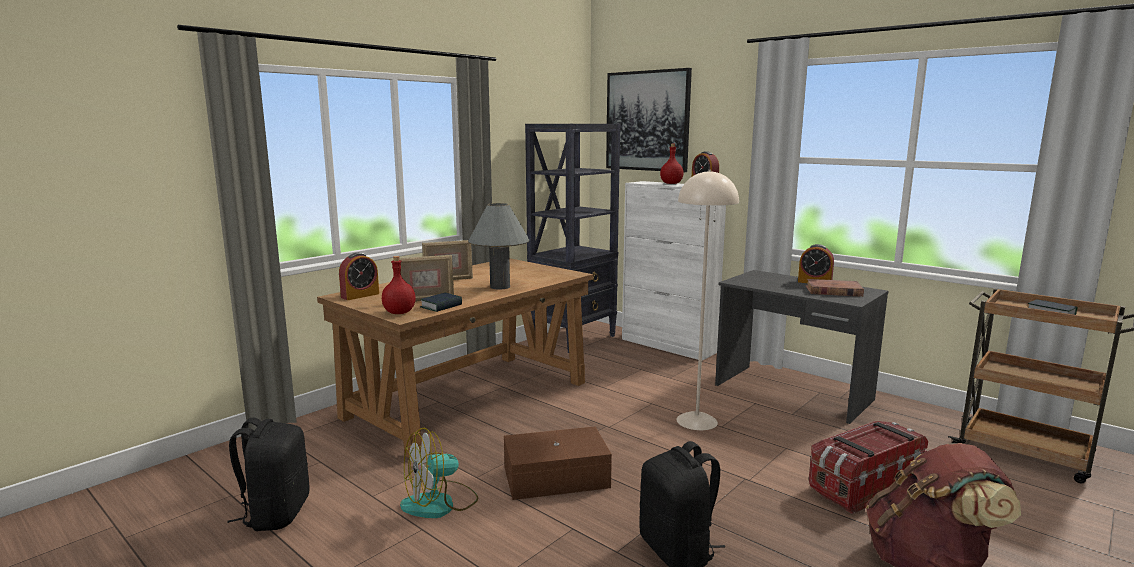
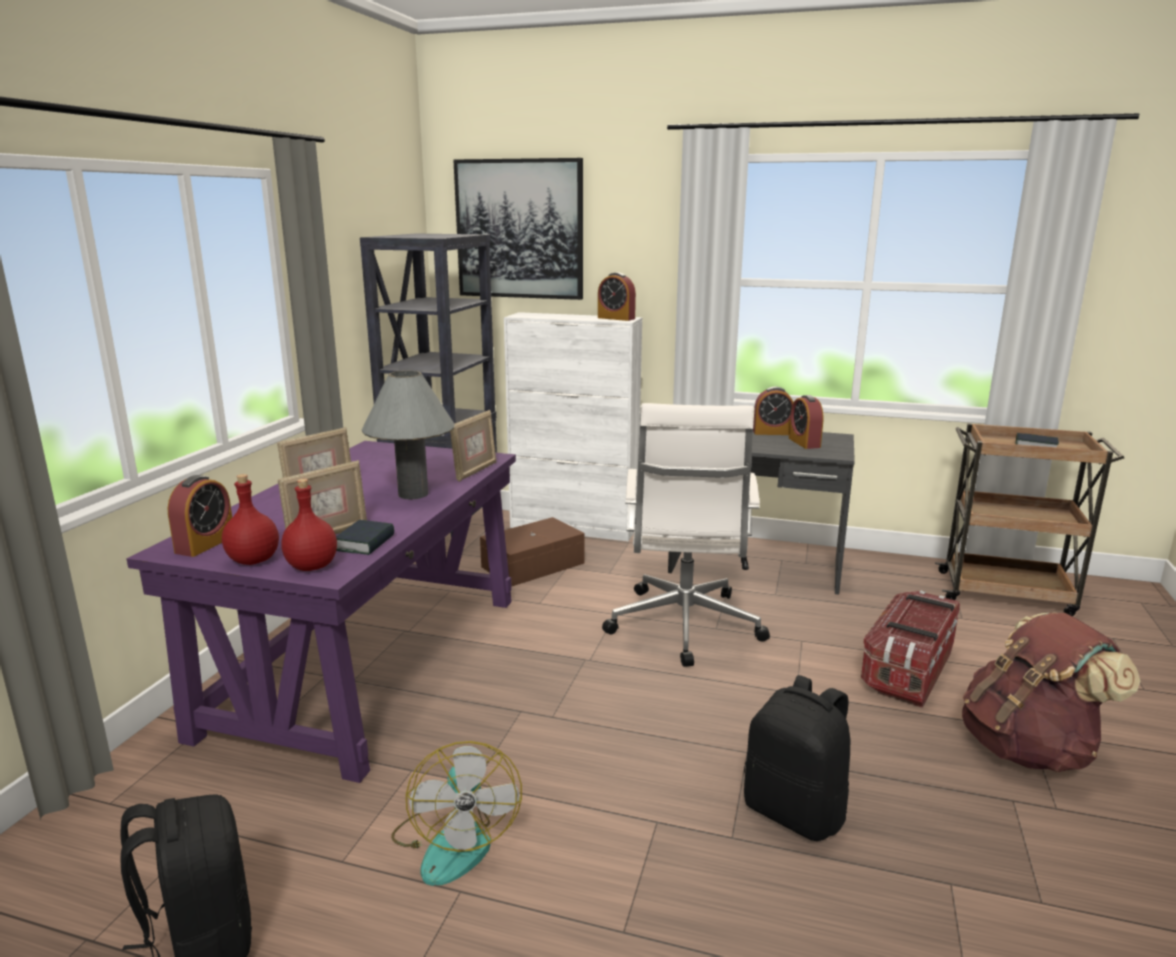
camera: 25 degrees left, 5 degrees up
brown desk [317,258,593,458] -> purple desk [126,441,516,783]
fan [400,428,478,518] -> fan turned 45 degrees counterclockwise [391,741,522,886]
brown storage box [504,427,612,500] -> brown storage box moved to [480,517,585,586]
red bottle [660,144,684,184] -> red bottle moved to [222,474,279,565]
beige floor lamp [676,170,739,430] -> white office chair [602,403,770,667]
brown book [805,279,864,297] -> alarm clock [789,395,824,449]
none -> picture frame [450,410,496,482]

